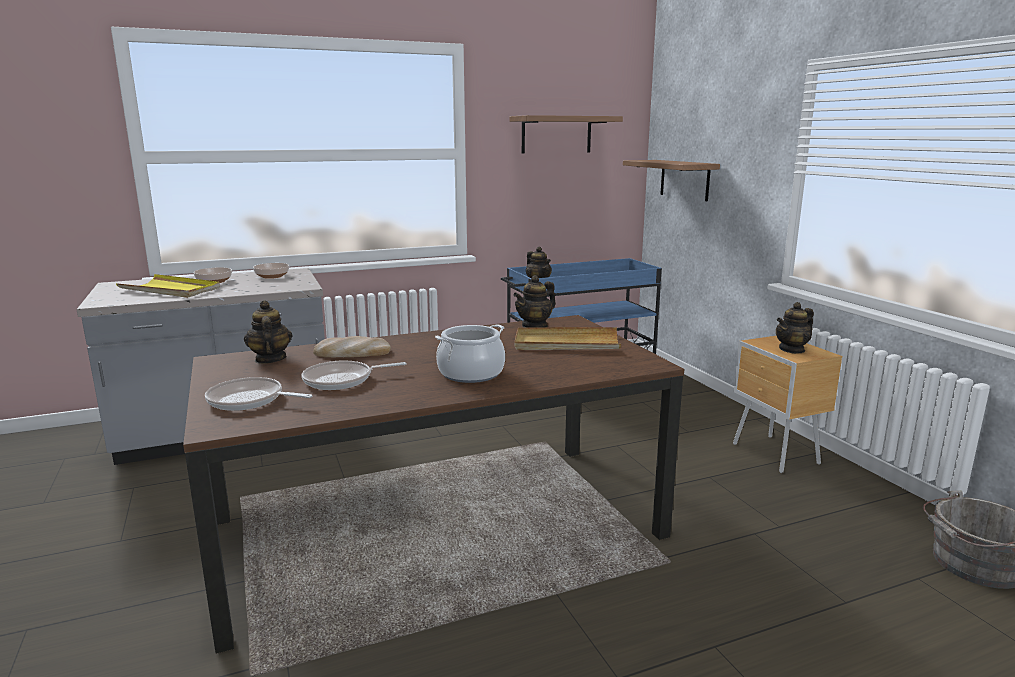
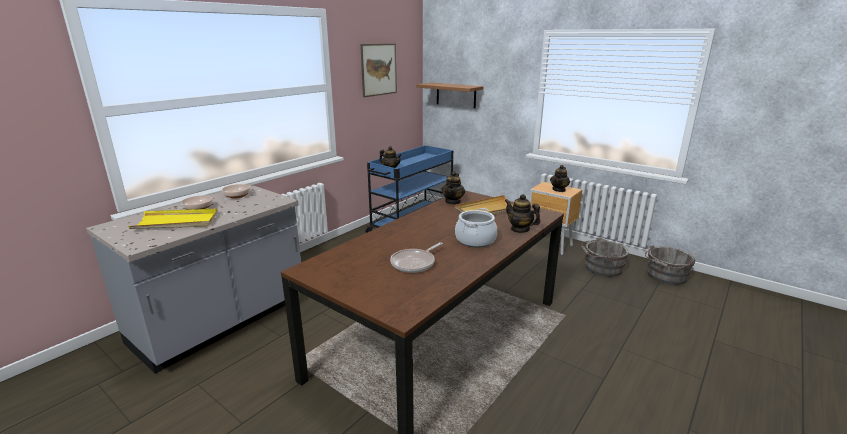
camera: 30 degrees left, 5 degrees up
frying pan [205,377,312,411] -> none
teapot [244,300,292,364] -> teapot moved to [505,194,541,233]
bread [313,336,391,357] -> none
shelf [510,115,623,153] -> picture [360,44,397,97]
none -> grey bucket [581,237,629,277]

